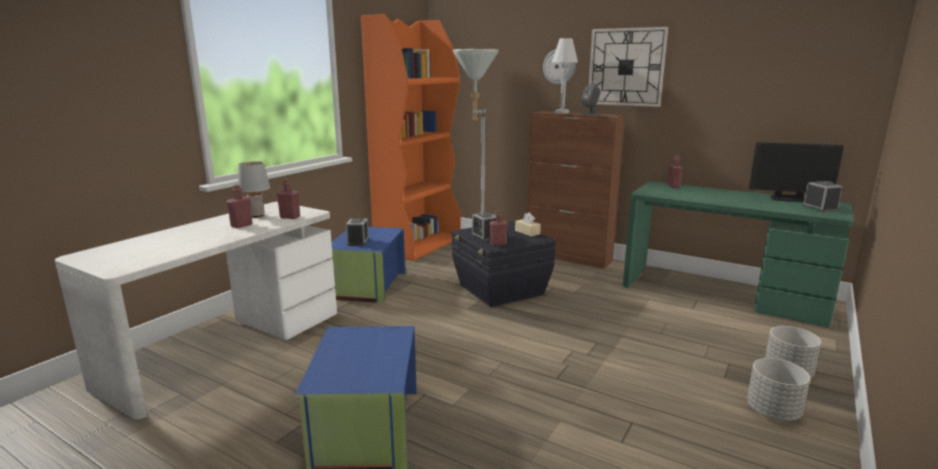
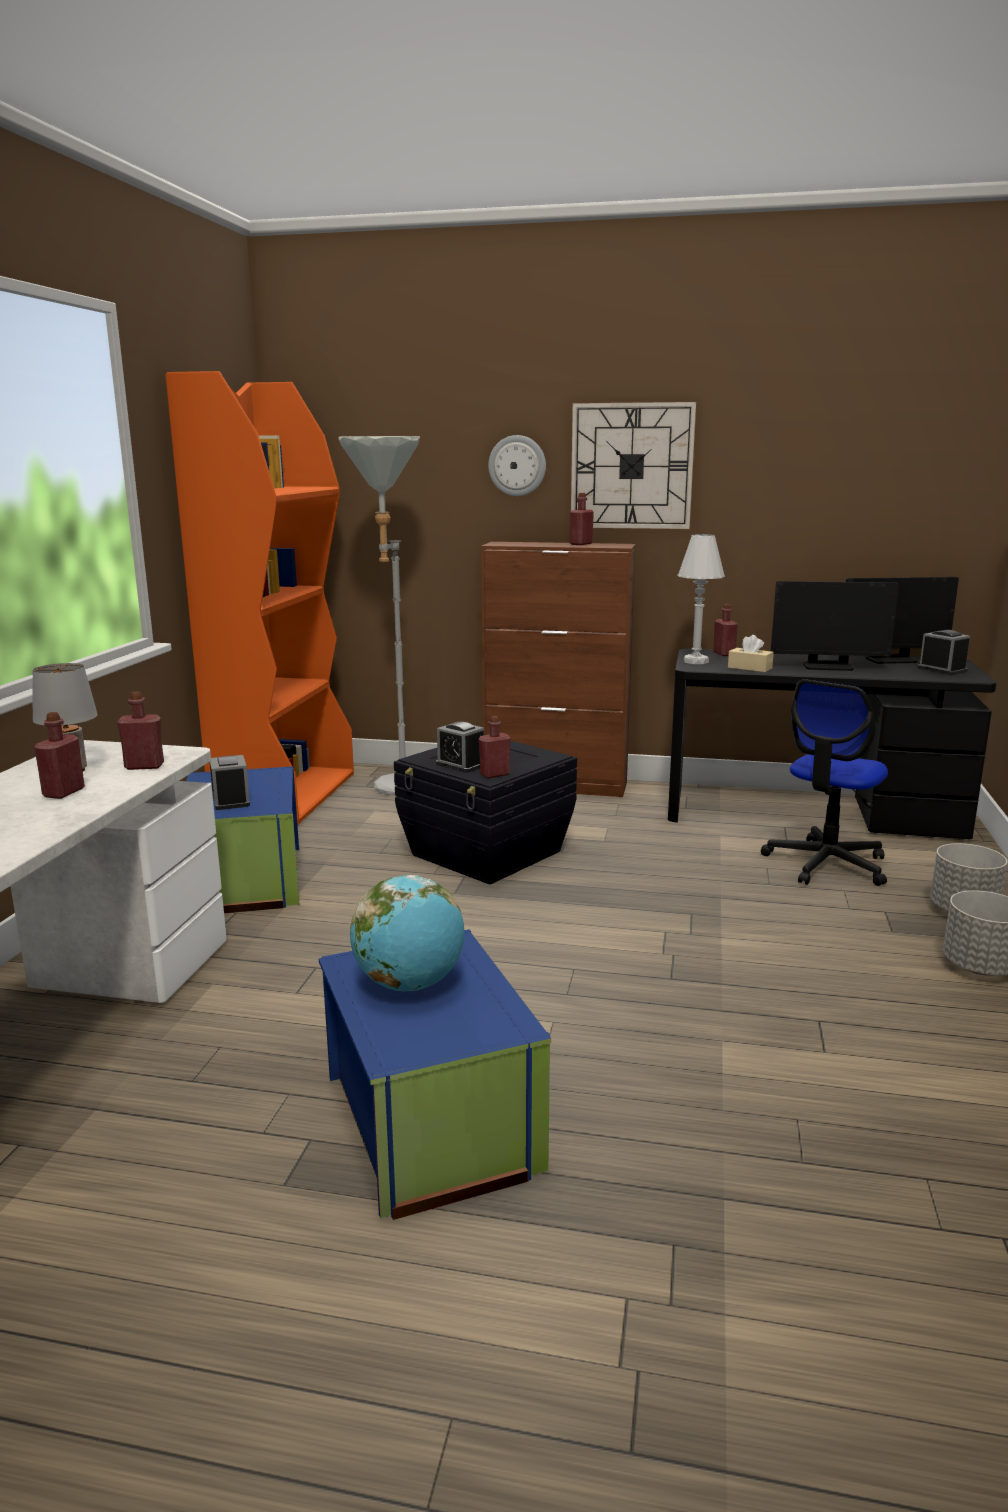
camera: 20 degrees left, 0 degrees up
beige tissue box [515,213,541,236] -> beige tissue box moved to [728,635,774,672]
white table lamp [551,38,578,113] -> white table lamp moved to [677,534,725,664]
grey speaker [581,83,601,115] -> red bottle [570,493,594,545]
green desk [623,182,854,327] -> black desk [668,649,997,839]
none -> globe [350,875,465,991]
none -> office chair [761,679,888,886]
none -> monitor [771,581,899,671]

